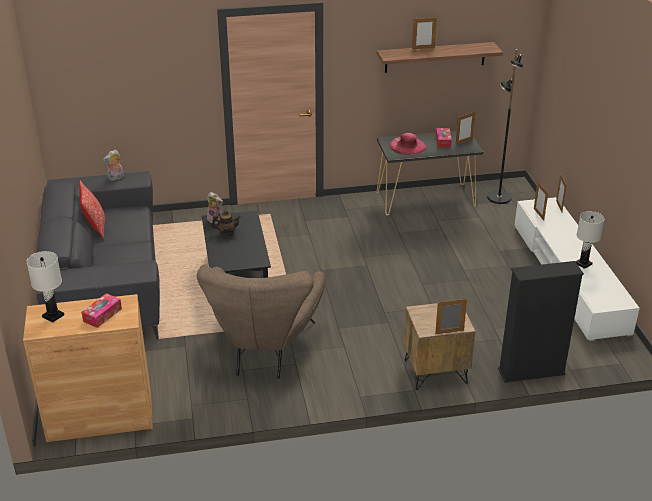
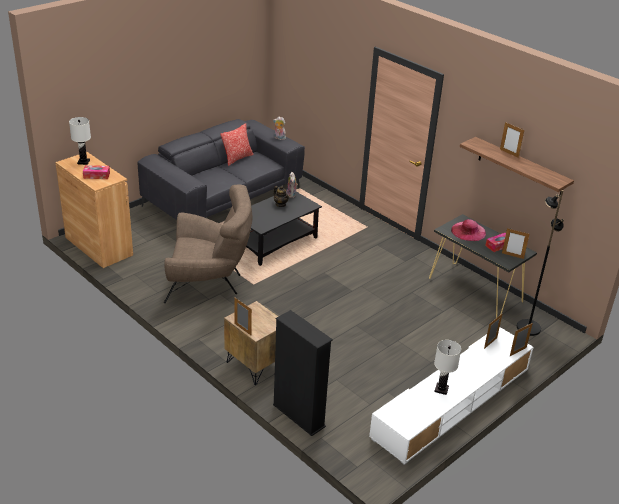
camera: 55 degrees right, 0 degrees up
brown armchair [197,264,325,379] -> brown armchair turned 150 degrees counterclockwise [164,185,252,303]

